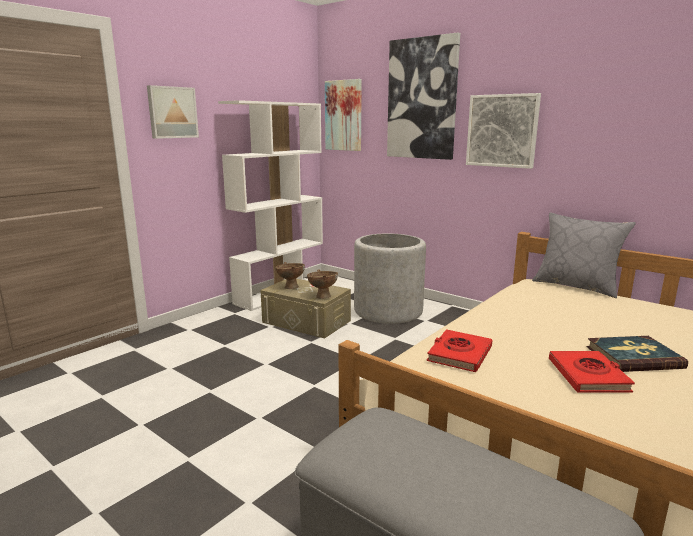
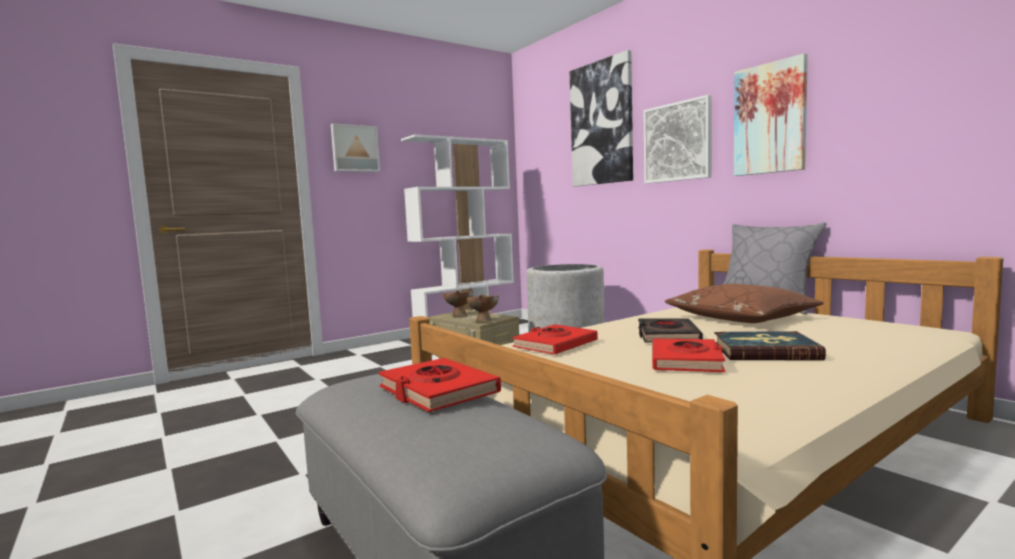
camera: 15 degrees right, 10 degrees down
picture [325,79,362,151] -> picture moved to [734,53,808,176]
none -> red book [379,358,501,412]
none -> black book [638,319,703,343]
none -> brown pillow [665,284,824,323]

